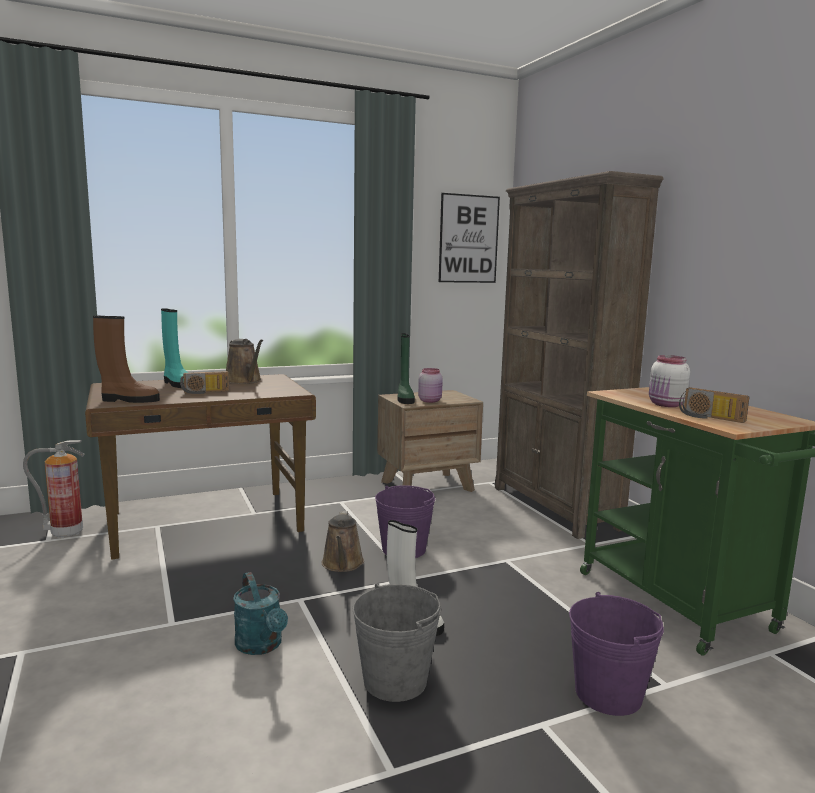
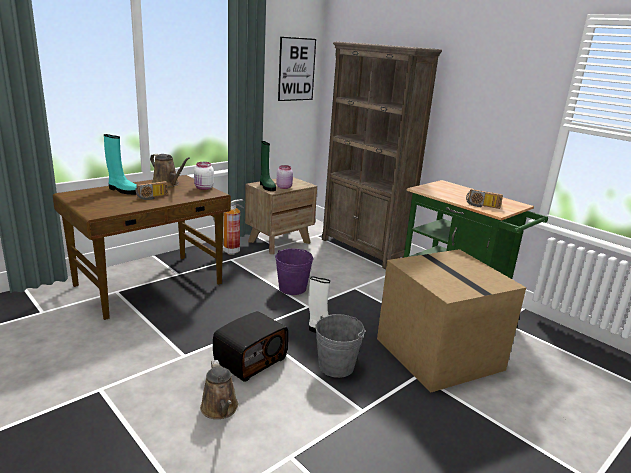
camera: 20 degrees left, 10 degrees up
fire extinguisher [23,440,85,538] -> fire extinguisher moved to [213,199,244,255]
brown boot [93,316,160,403] -> none
turquoise watering can [233,572,288,655] -> radio [213,311,288,382]
brown watering can [322,511,364,572] -> brown watering can moved to [200,360,238,419]
purple bucket [569,592,664,716] -> cardboard box [377,249,526,392]
white jar [649,355,690,407] -> white jar moved to [194,162,214,190]

